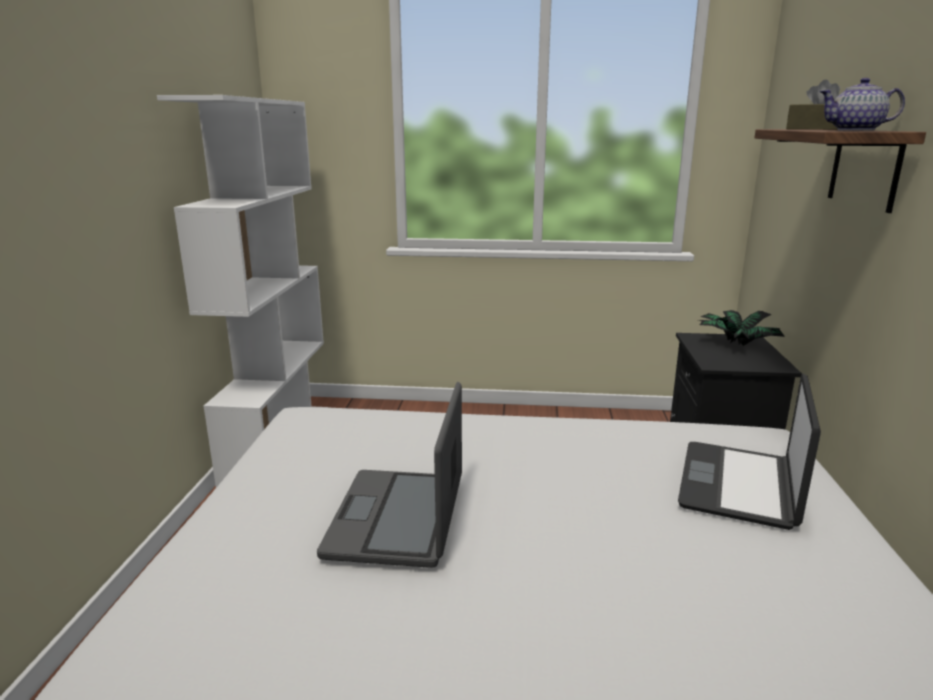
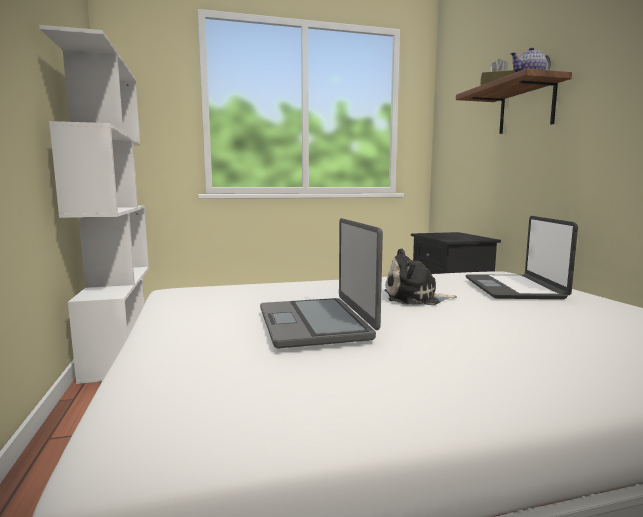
camera: 20 degrees left, 10 degrees down
potted plant [696,310,785,346] -> none
none -> plush toy [384,248,457,305]

